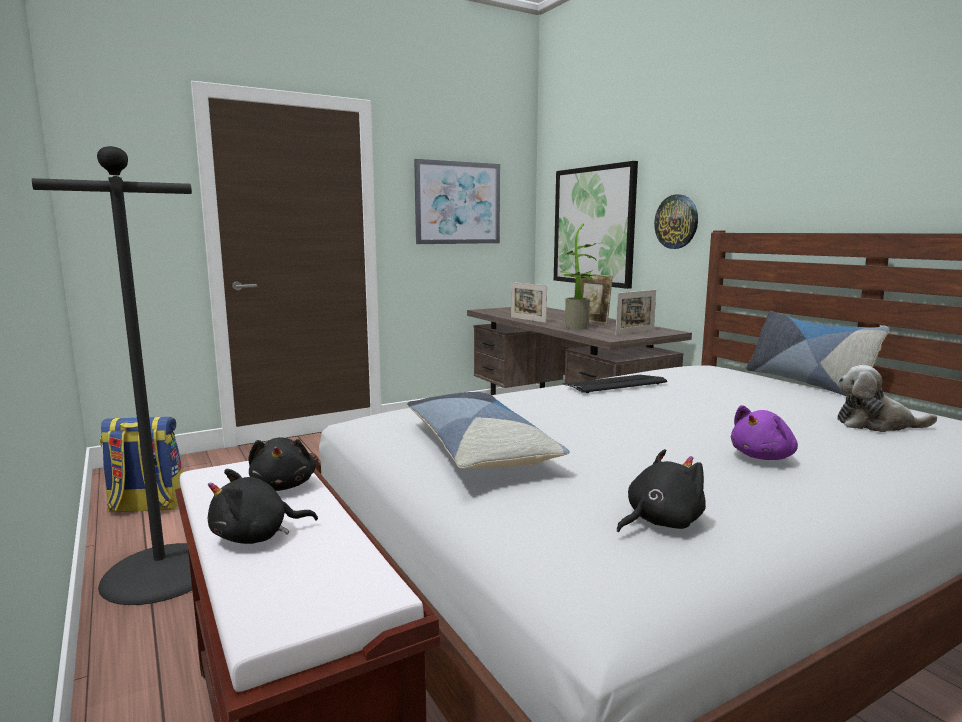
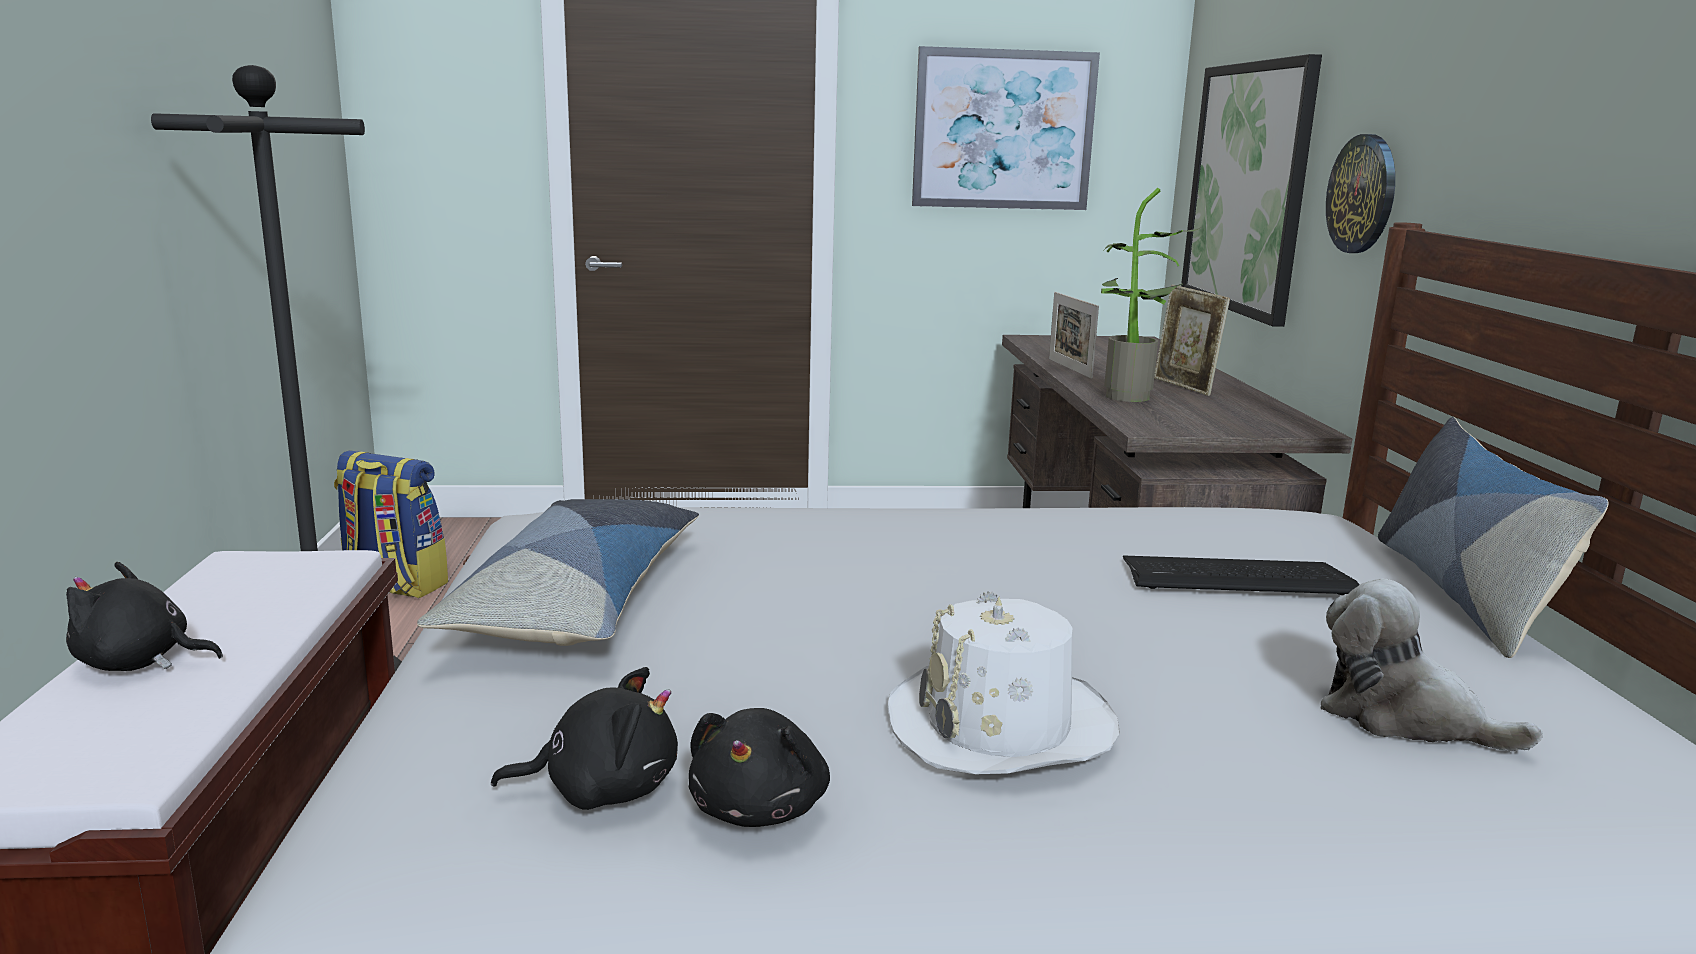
camera: 25 degrees right, 5 degrees up
black plush toy [249,437,316,491] -> black plush toy moved to [688,708,830,827]
keyboard [562,375,667,393] -> keyboard moved to [1123,556,1360,595]
picture frame [615,290,656,335] -> none
purple plush toy [731,405,798,460] -> white hat [888,591,1120,775]

